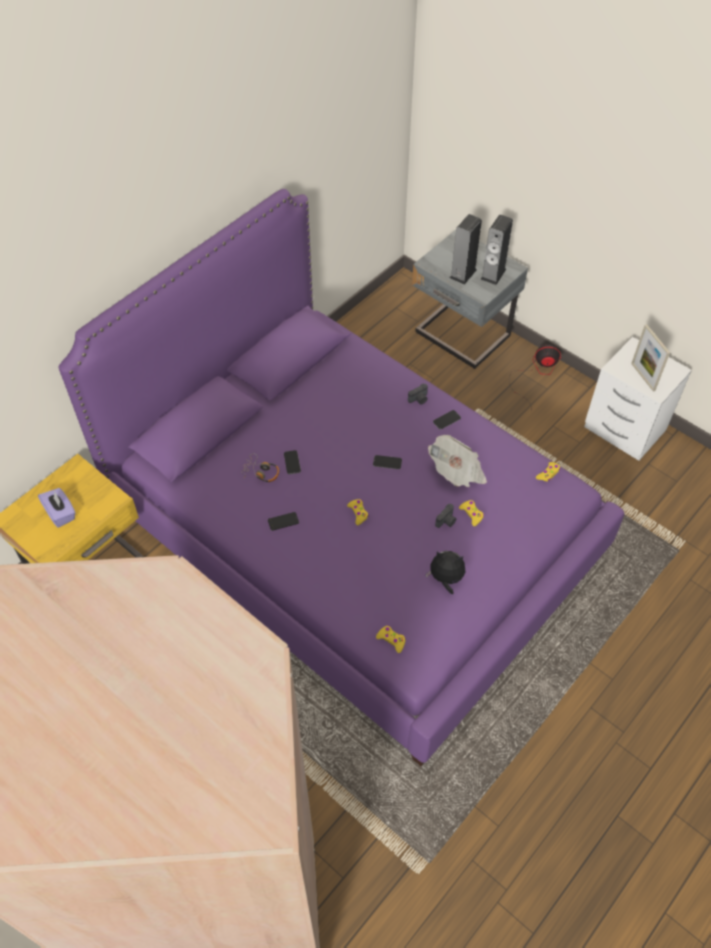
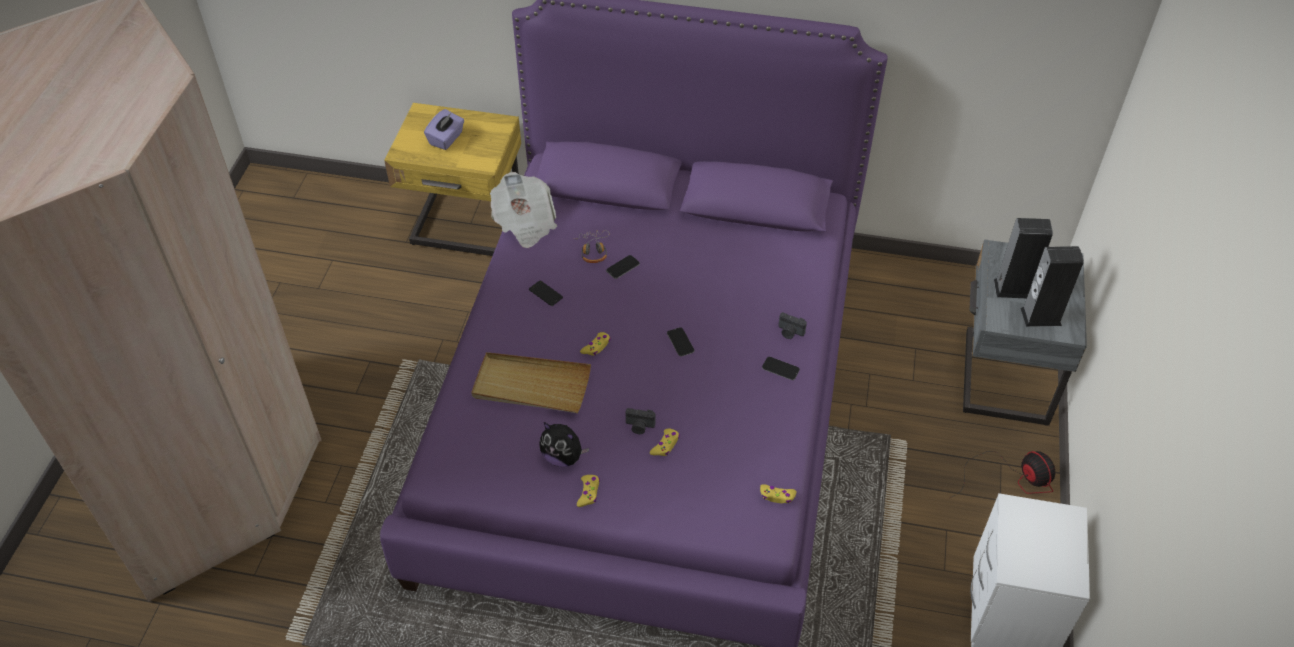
camera: 60 degrees right, 5 degrees down
yellow game controller [376,625,406,653] -> yellow game controller moved to [577,475,600,507]
plush toy [426,551,465,594] -> plush toy turned 135 degrees clockwise [539,422,589,467]
newspaper [428,435,487,487] -> newspaper moved to [490,172,557,248]
picture frame [631,324,670,392] -> none
none -> beige tray [471,352,591,413]

